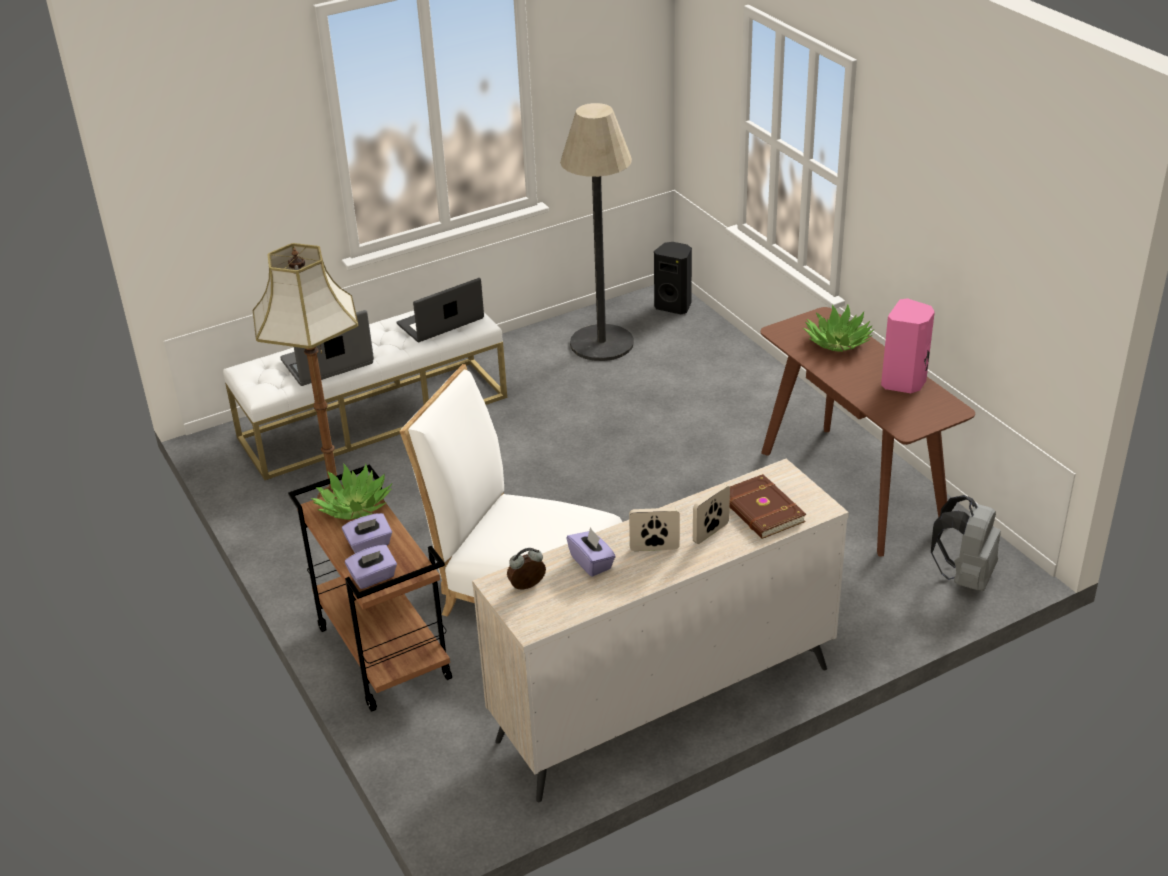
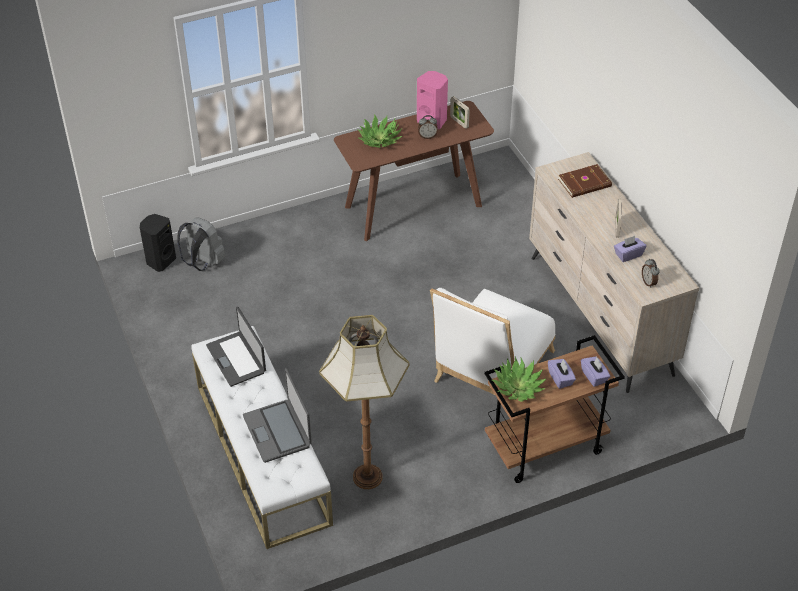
camera: 85 degrees left, 10 degrees up
floor lamp [560,103,634,361] -> none
picture frame [693,484,730,544] -> picture frame moved to [450,96,470,129]
grey backpack [931,495,1001,591] -> grey backpack moved to [177,217,226,271]
none -> alarm clock [418,115,438,139]

